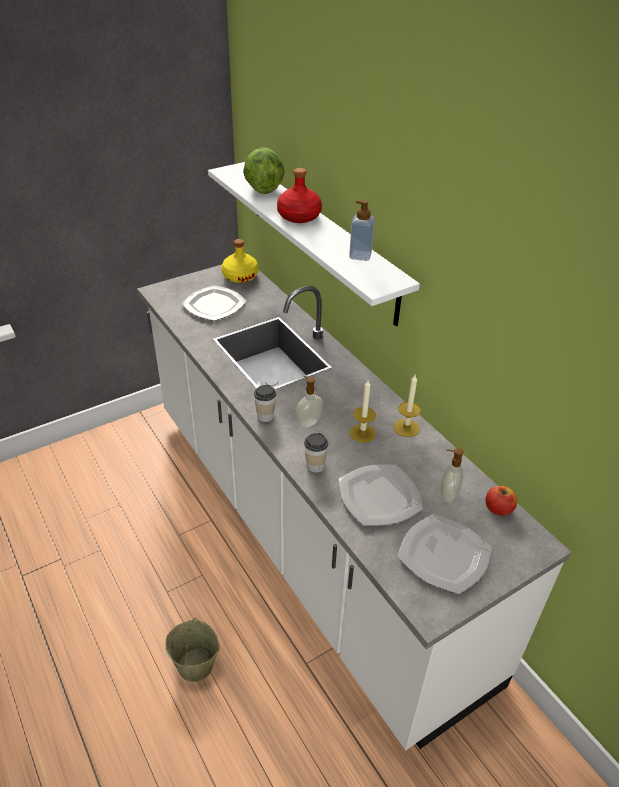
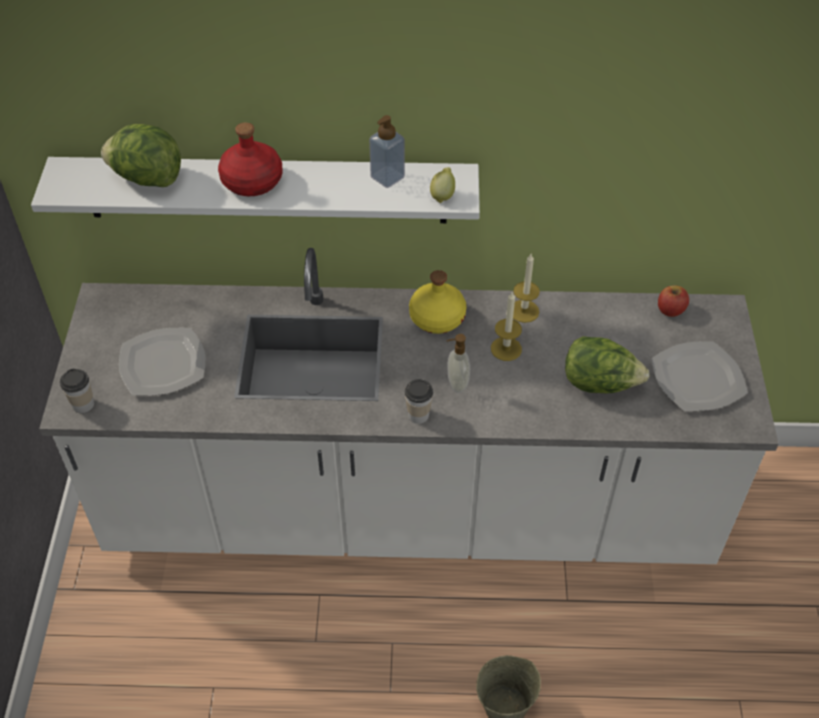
camera: 55 degrees left, 10 degrees up
yellow bottle [222,239,259,283] -> yellow bottle moved to [409,270,467,334]
cup [304,433,328,473] -> cup moved to [60,369,94,413]
plate [339,464,423,526] -> lettuce [565,336,650,394]
soap dispenser [441,448,464,503] -> none
none -> lemon [430,167,455,204]

